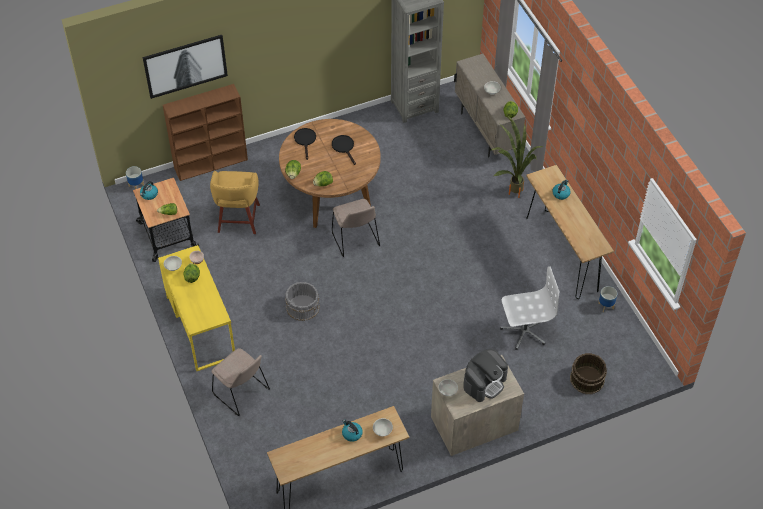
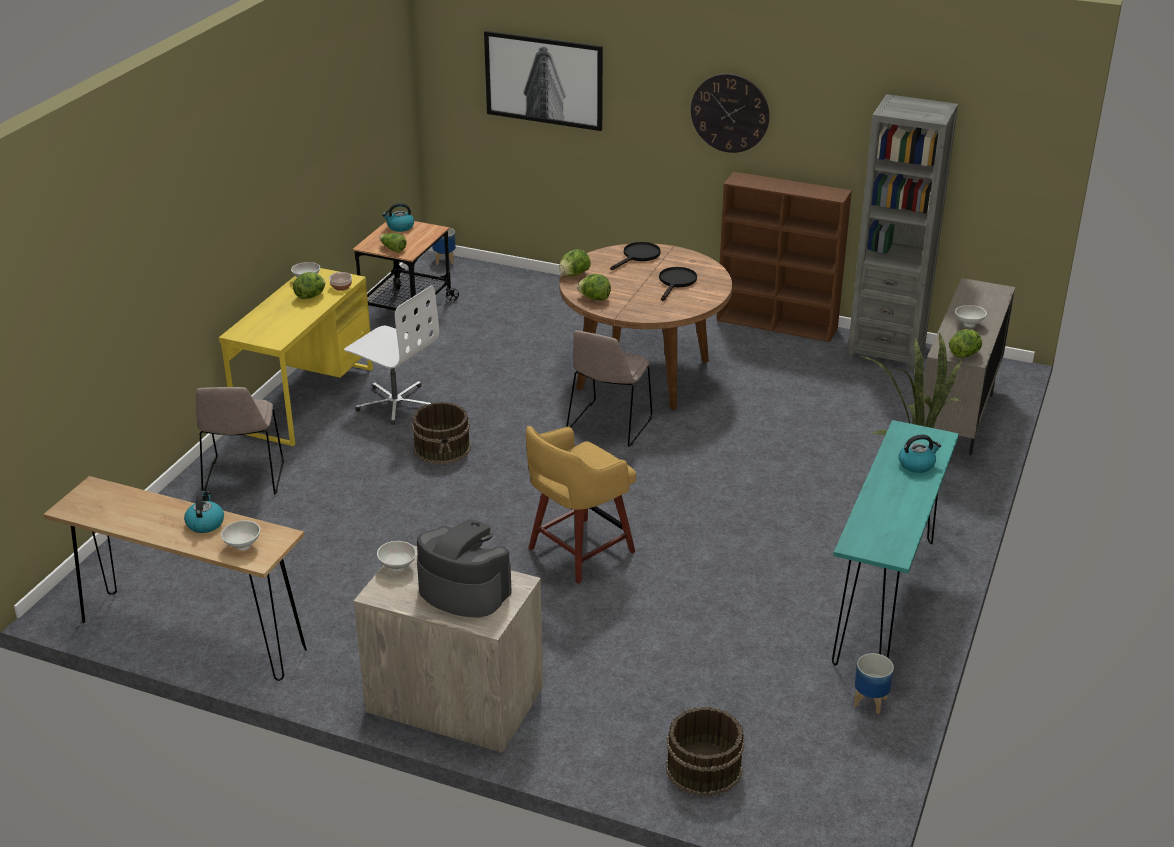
camera: 45 degrees right, 20 degrees down
brown bookcase [163,84,248,181] -> brown bookcase moved to [717,172,852,342]
yellow stool [210,171,260,234] -> yellow stool moved to [526,426,636,584]
grey bucket [285,282,320,321] -> brown bucket [412,402,471,464]
coffee machine [463,349,508,402] -> coffee machine turned 150 degrees counterclockwise [417,520,512,618]
white office chair [500,266,560,350] -> white office chair moved to [344,285,439,425]
brown console table [526,165,614,299] -> turquoise console table [832,420,959,665]
none -> wall clock [691,74,769,153]

